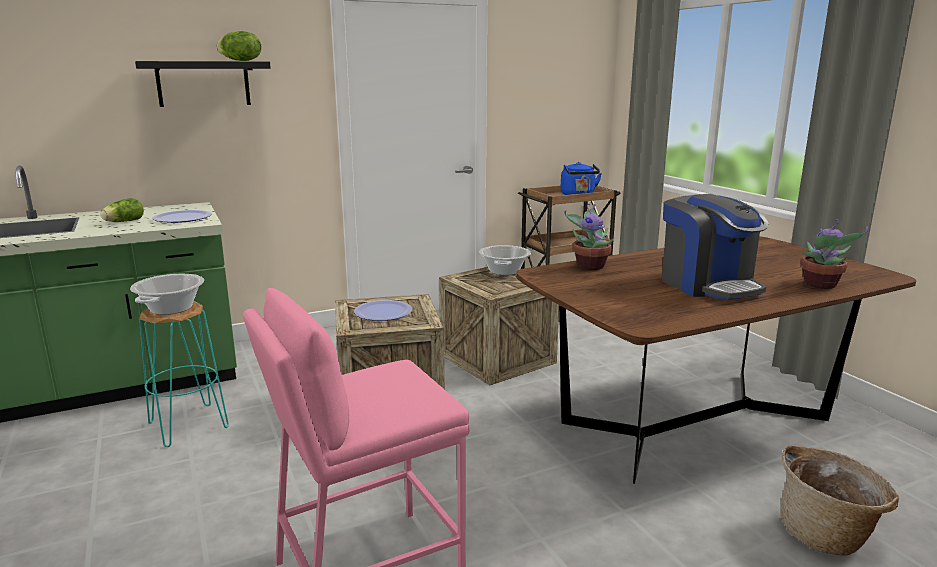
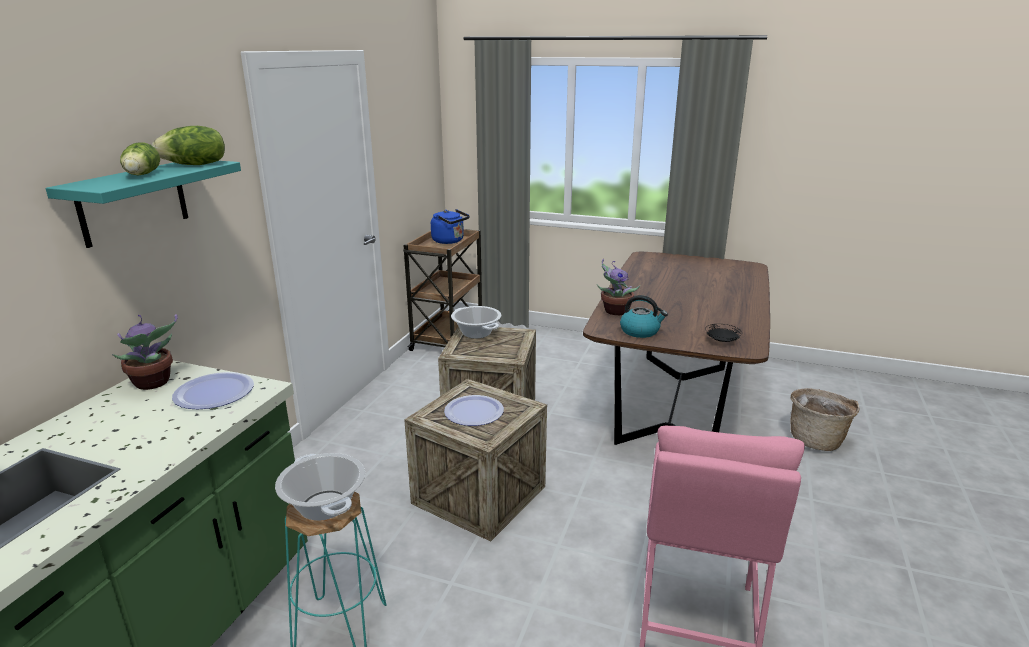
camera: 45 degrees left, 5 degrees up
lettuce [100,198,144,222] -> lettuce moved to [120,142,160,176]
black shelf [135,61,271,107] -> turquoise shelf [45,161,241,248]
coffee machine [662,194,769,300] -> none
potted plant [801,219,869,289] -> potted plant moved to [112,314,178,390]
none -> kettle [620,295,668,338]
none -> black plate [705,324,742,342]

